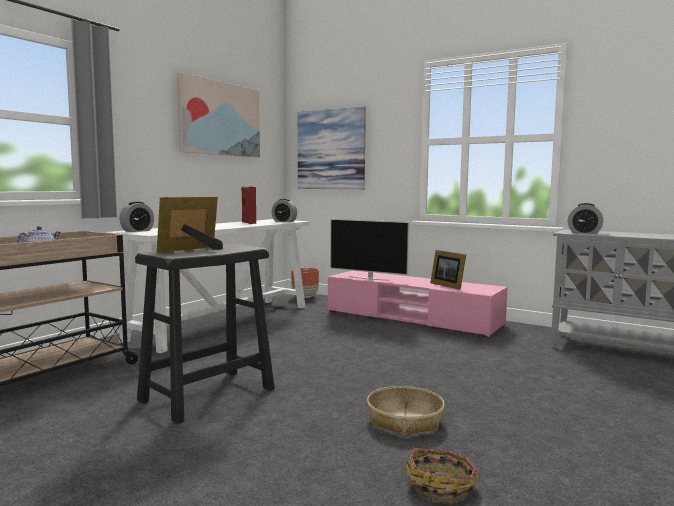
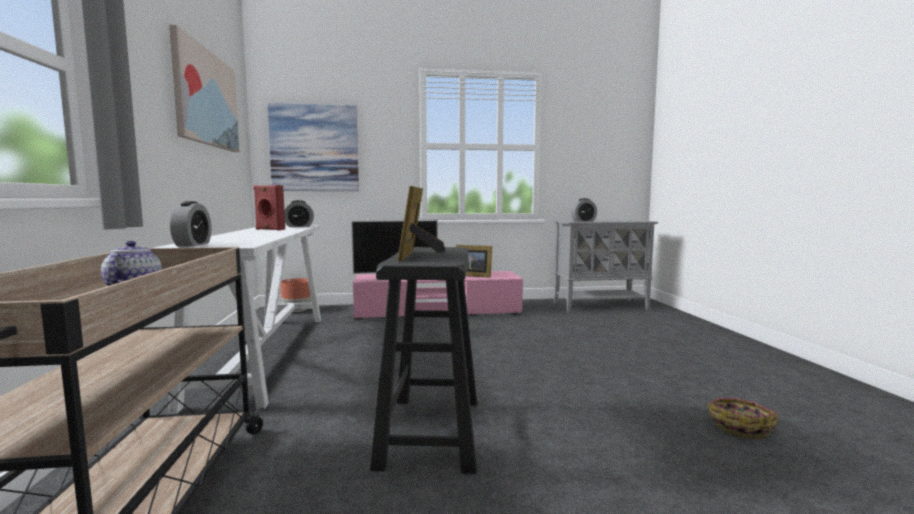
camera: 40 degrees left, 0 degrees up
basket [367,386,445,437] -> none

